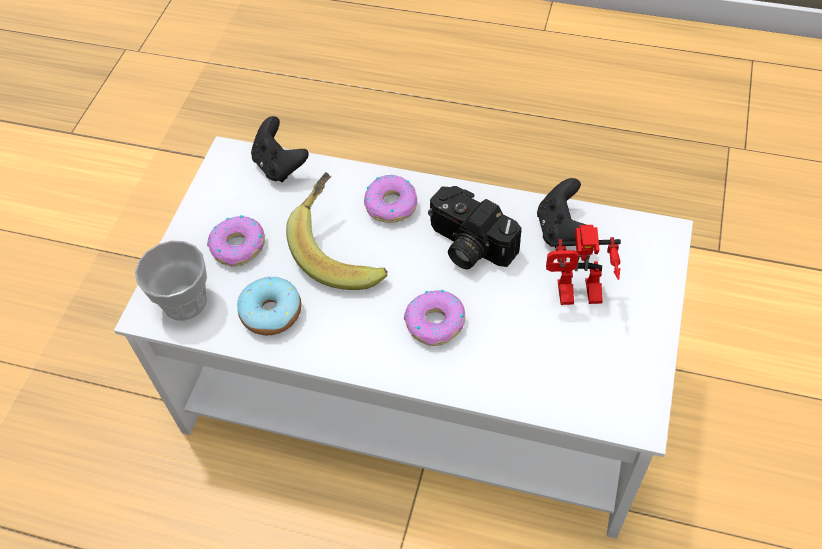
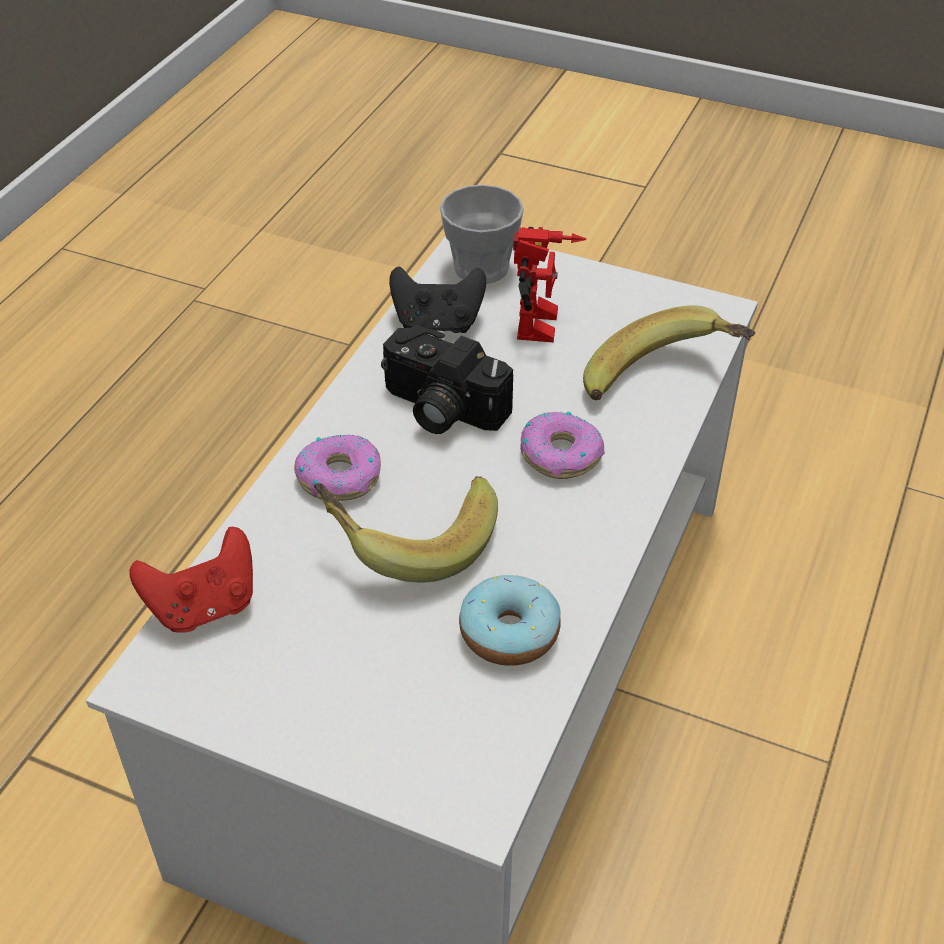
camera: 85 degrees left, 10 degrees down
cup [135,240,208,321] -> cup moved to [440,184,524,284]
donut [207,215,265,266] -> none
black game controller [251,116,309,182] -> red game controller [129,527,253,633]
camera [428,186,521,269] -> camera turned 75 degrees clockwise [381,326,514,434]
none -> banana [583,305,755,400]

